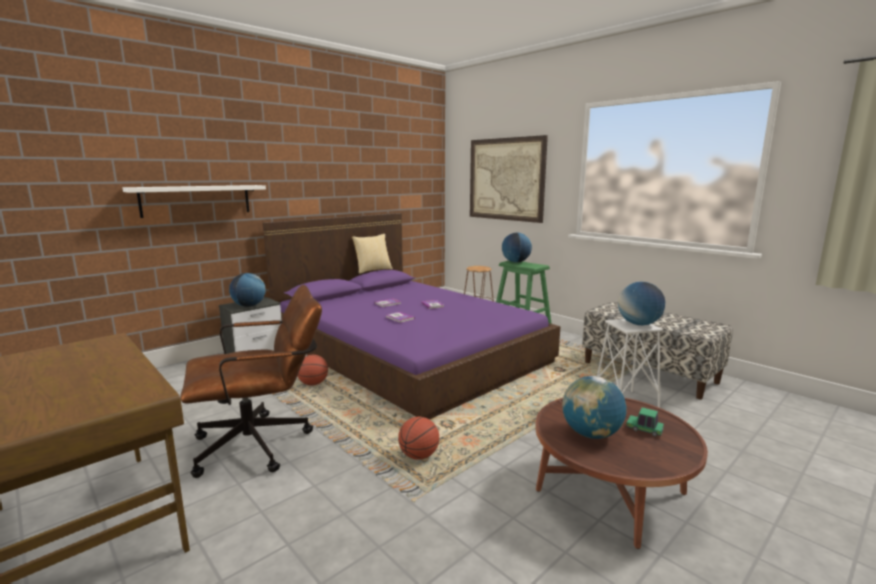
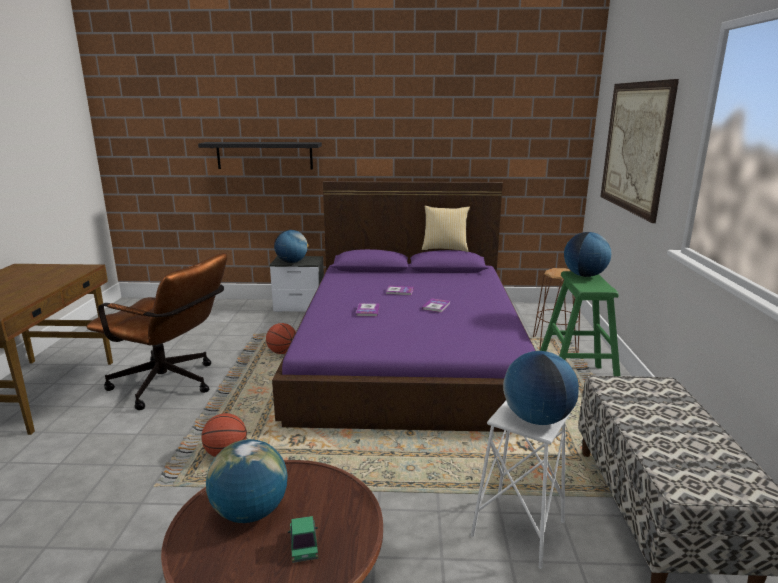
camera: 45 degrees right, 5 degrees up
white shelf [122,185,266,218] -> black shelf [198,142,322,169]

